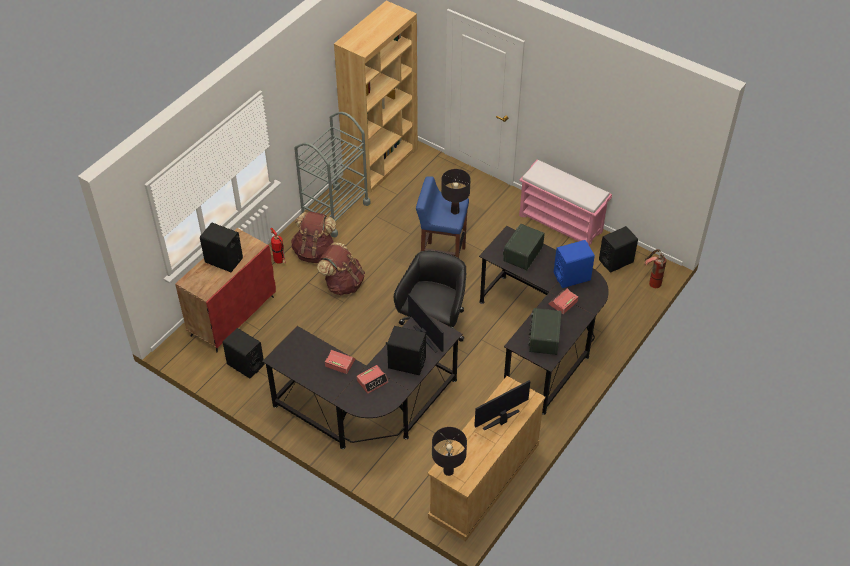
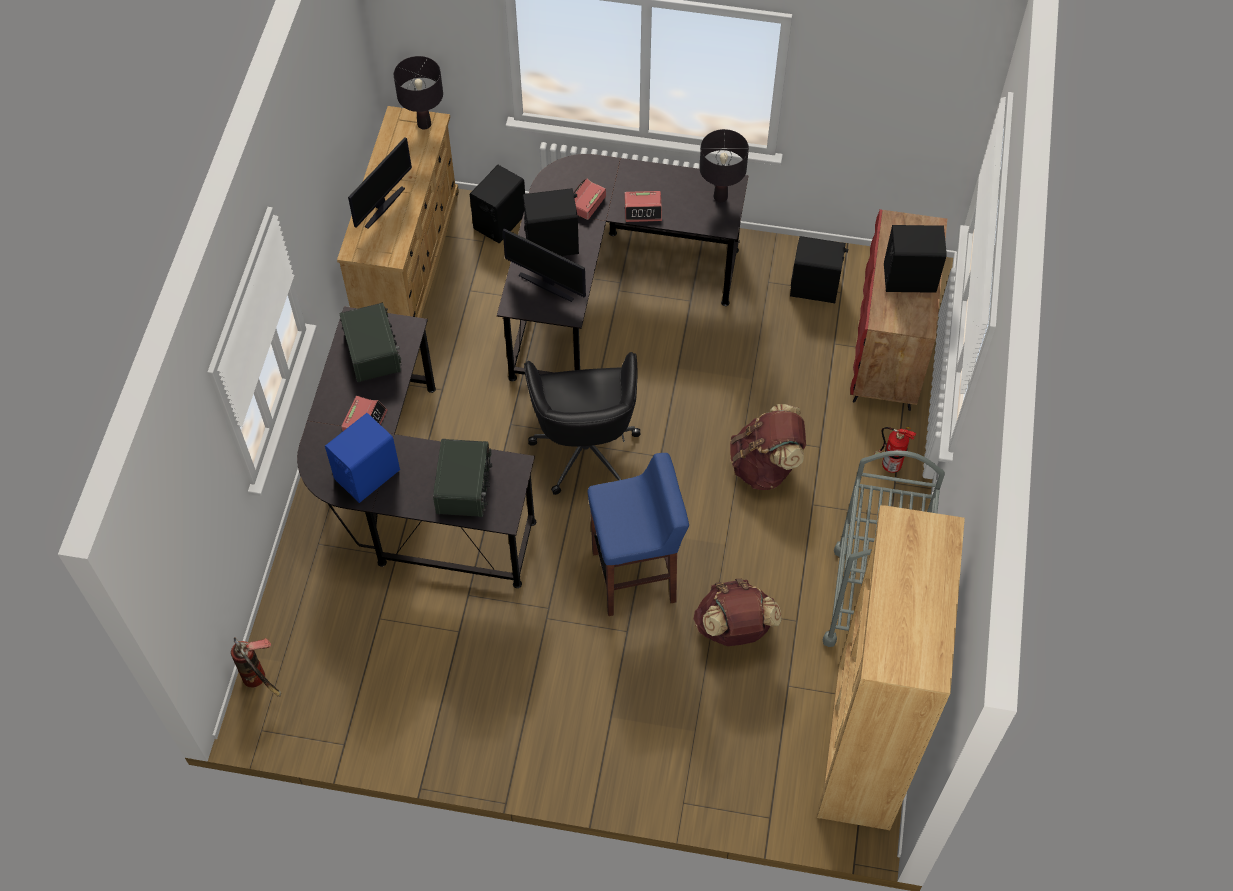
camera: 155 degrees right, 10 degrees up
brown backpack [291,212,336,263] -> brown backpack moved to [694,579,781,646]
black table lamp [441,169,471,214] -> black table lamp moved to [699,129,749,202]
pink bench [519,160,612,246] -> none
black speaker [599,226,638,273] -> black speaker moved to [470,165,525,243]

